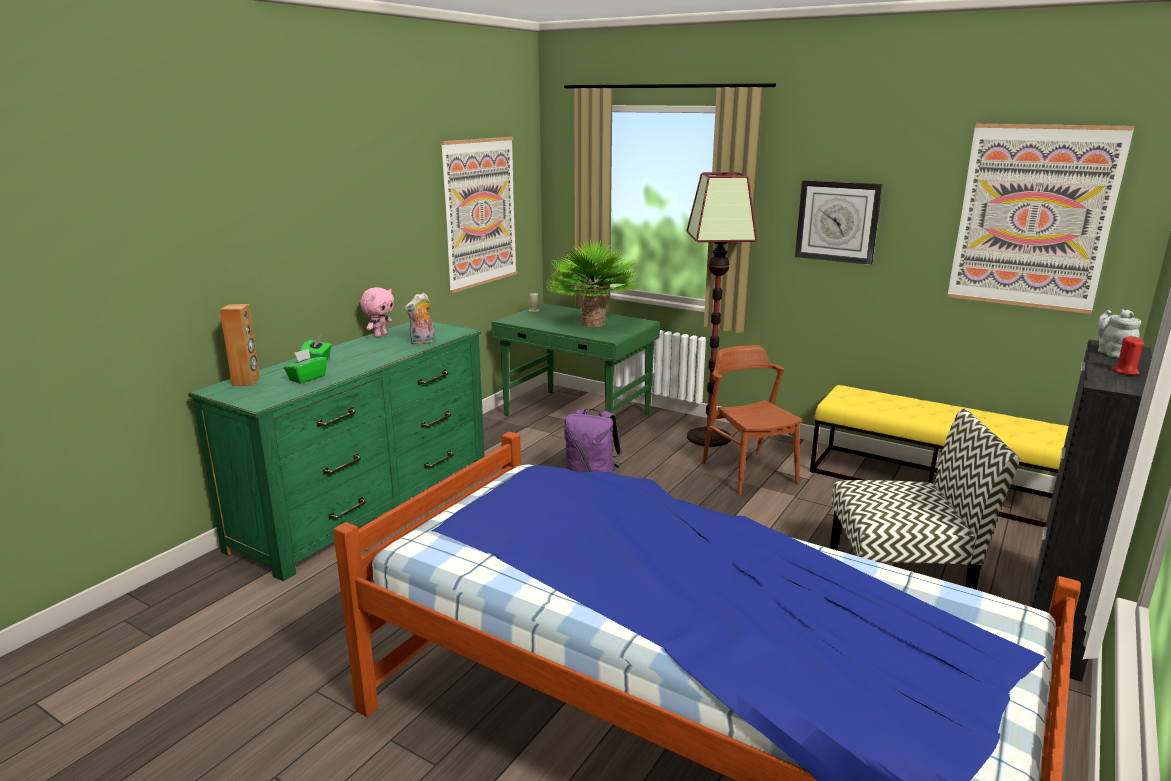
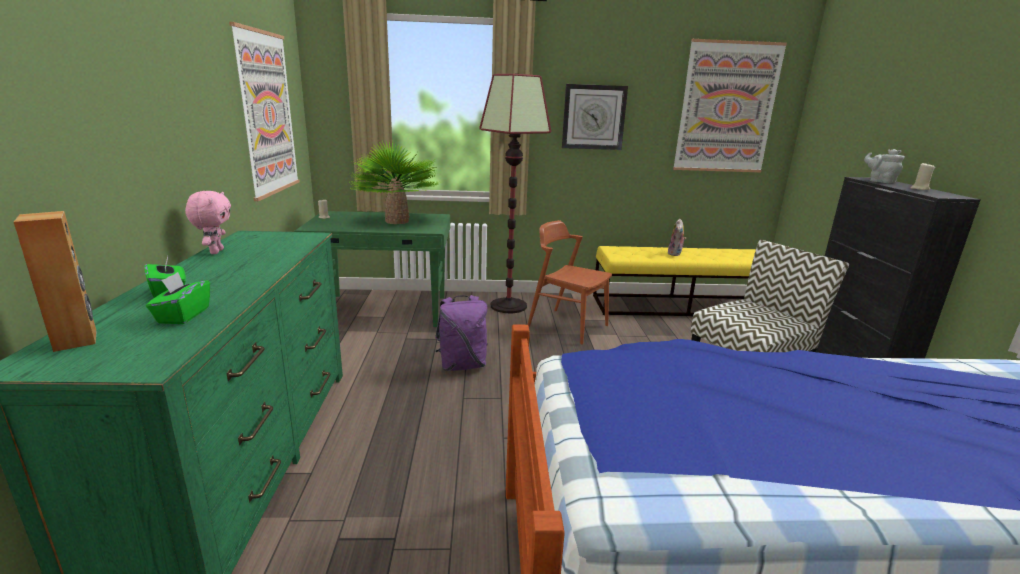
camera: 35 degrees left, 0 degrees up
plush toy [404,293,435,345] -> plush toy moved to [668,219,686,256]
red candle [1112,336,1144,375] -> beige candle [911,162,935,190]

